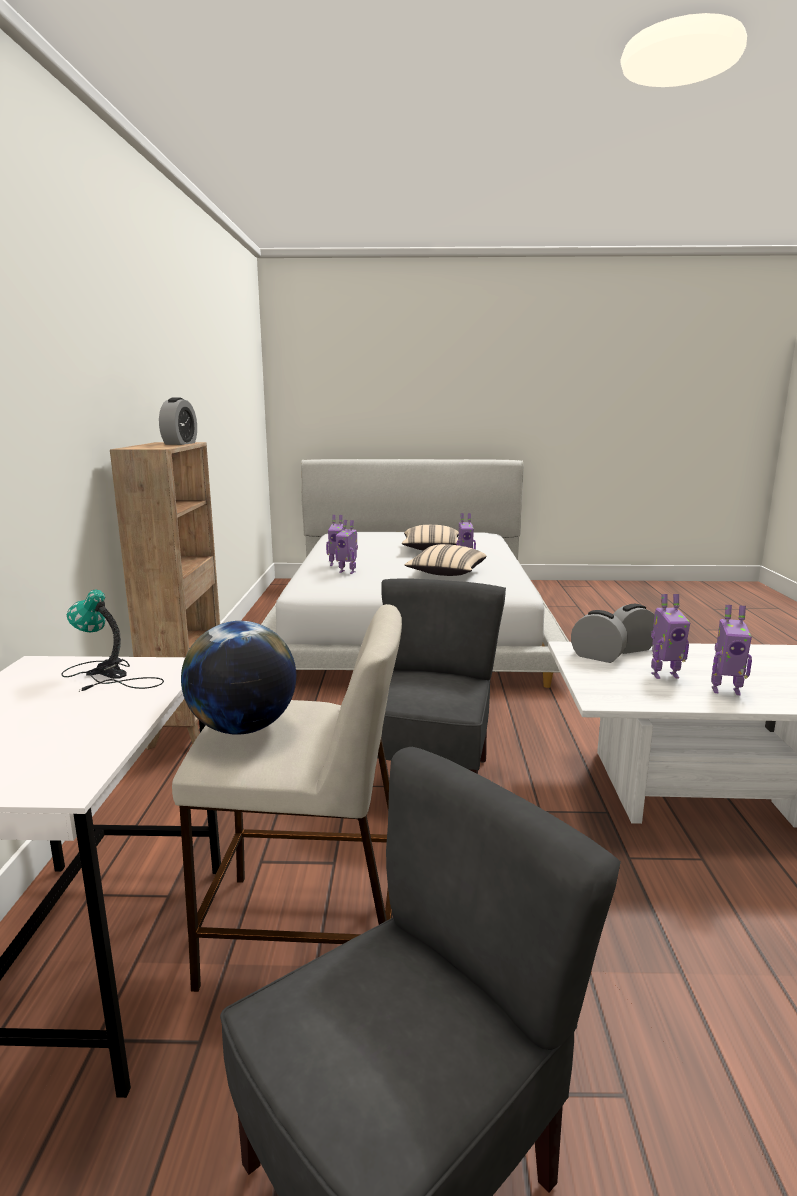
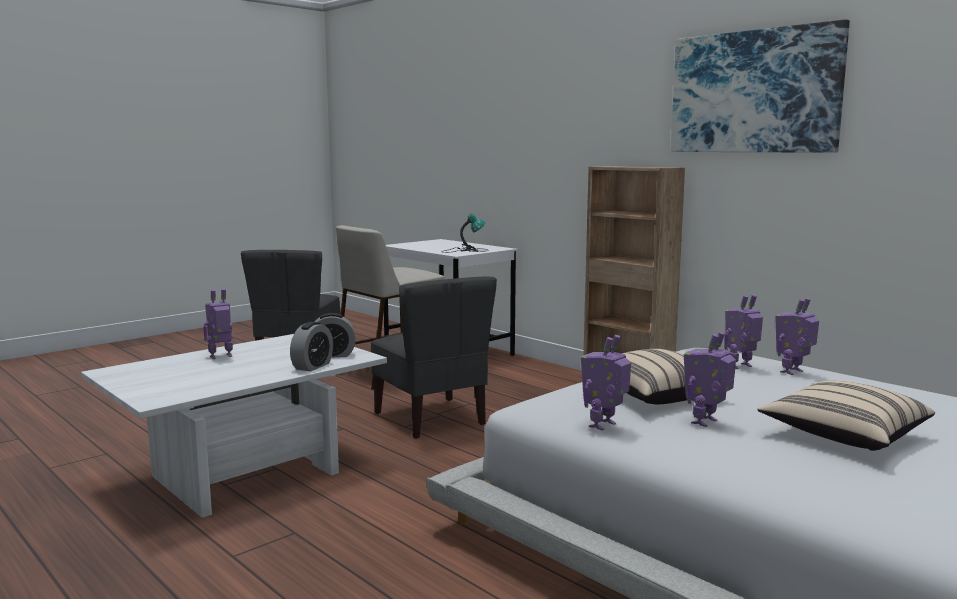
camera: 135 degrees right, 5 degrees down
alarm clock [159,397,197,445] -> none
globe [181,621,296,735] -> none
toy robot [651,594,690,679] -> toy robot moved to [581,335,631,430]
none -> picture [671,19,850,153]

